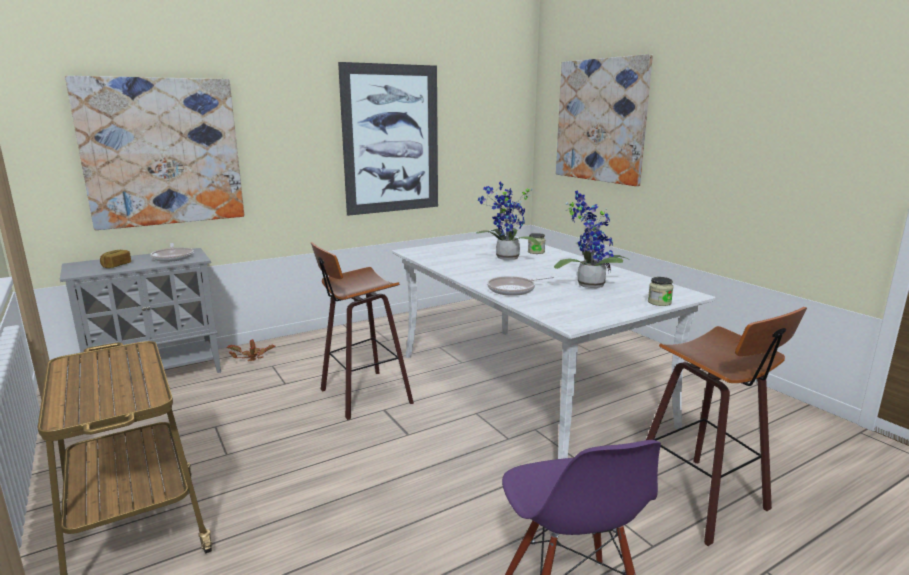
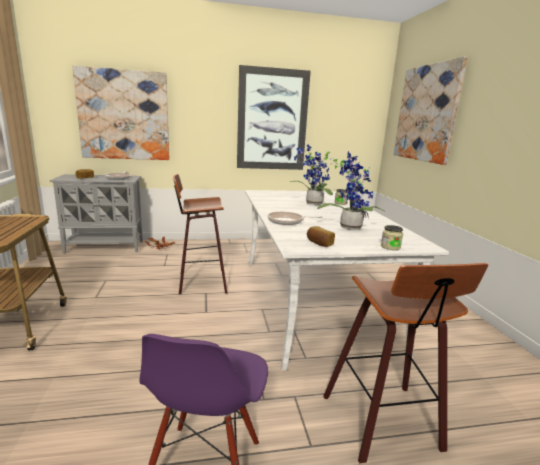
camera: 20 degrees right, 0 degrees up
none -> bread [307,226,335,247]

